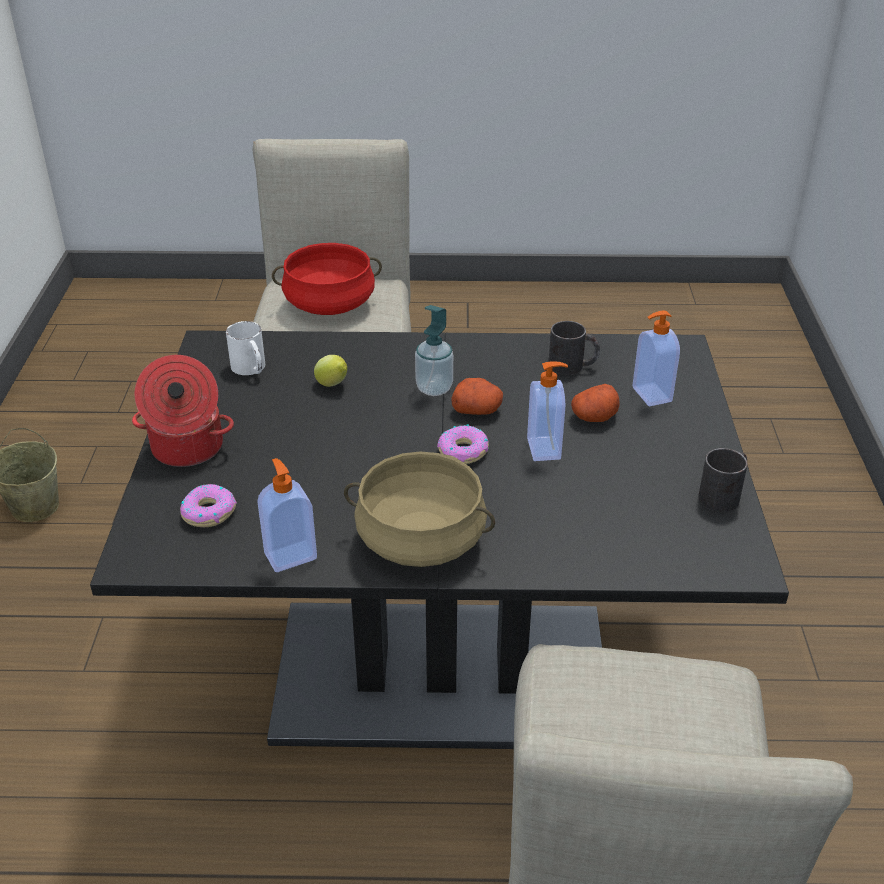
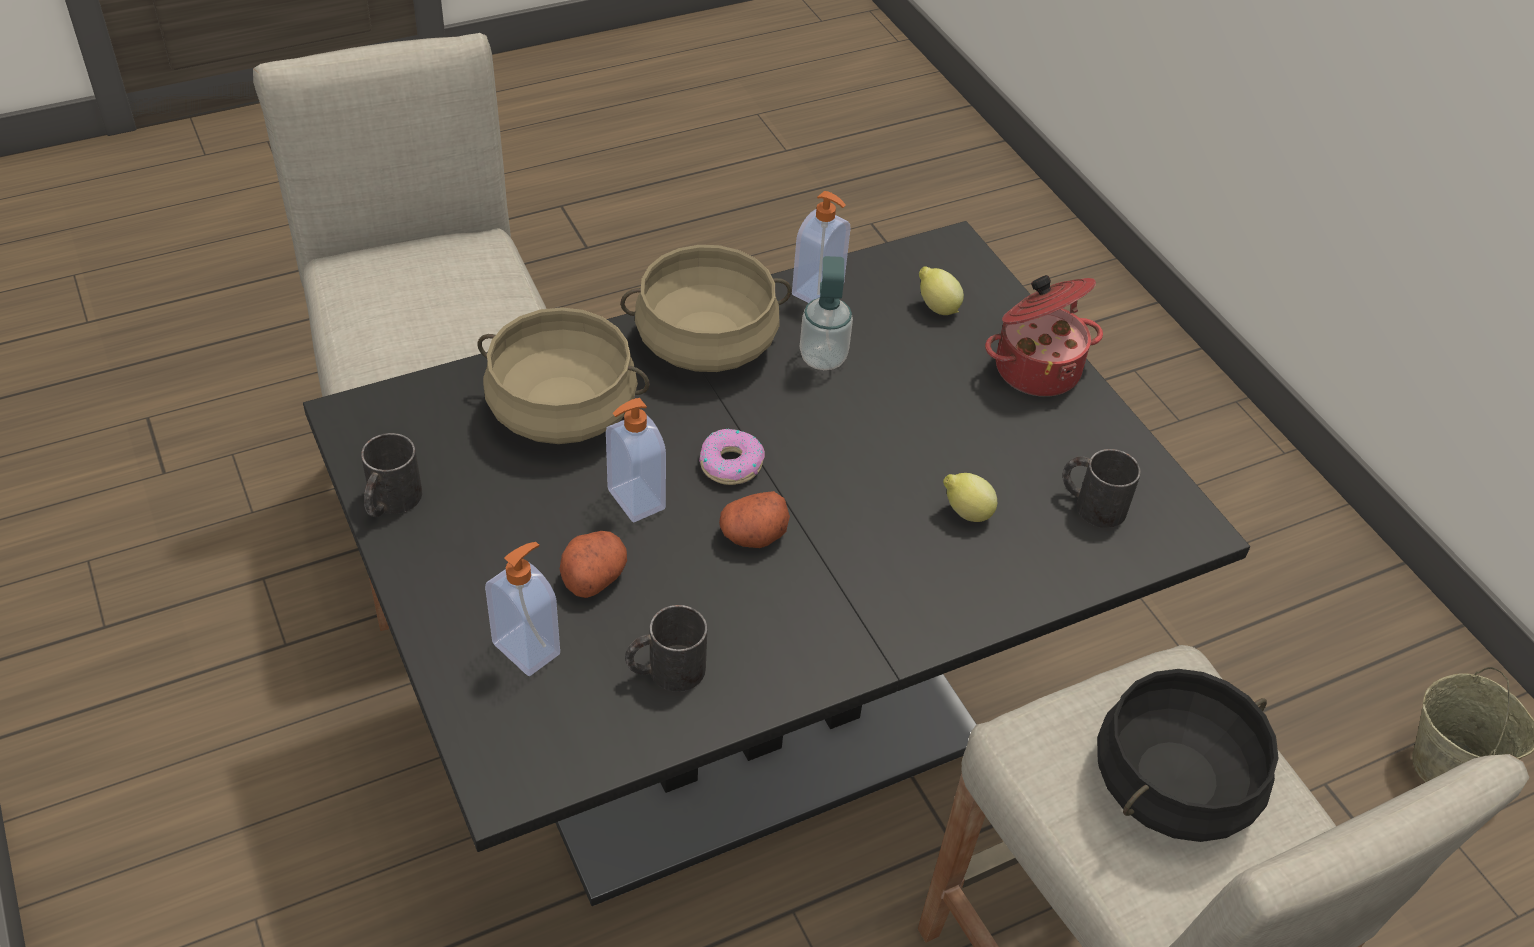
camera: 150 degrees right, 10 degrees up
donut [180,484,237,527] -> lemon [919,266,964,315]
white mug [226,321,265,375] -> black mug [1062,449,1141,528]
red cooking pot [272,243,382,315] -> black cooking pot [1097,669,1279,842]
soap dispenser [415,305,453,396] -> soap dispenser moved to [800,256,853,370]
none -> beige cooking pot [478,307,650,444]

